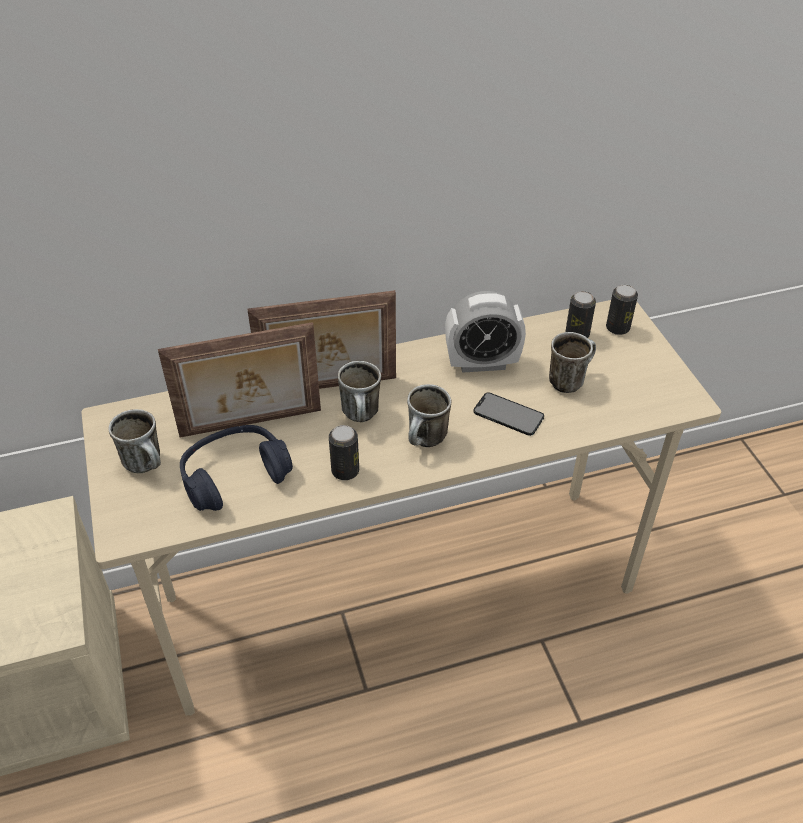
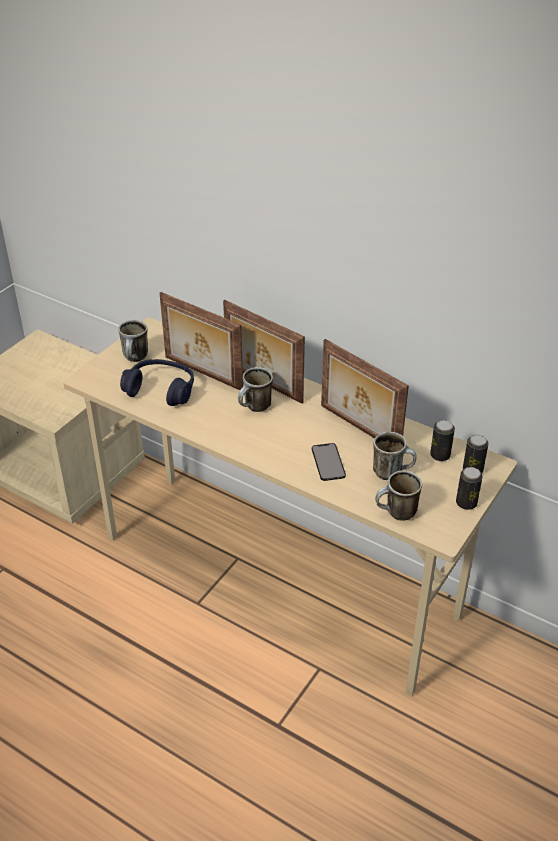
camera: 50 degrees right, 5 degrees down
can [329,425,359,480] -> can moved to [456,467,483,510]
mug [407,384,451,447] -> mug moved to [375,470,422,521]
alarm clock [445,291,526,373] -> picture frame [321,339,409,438]

